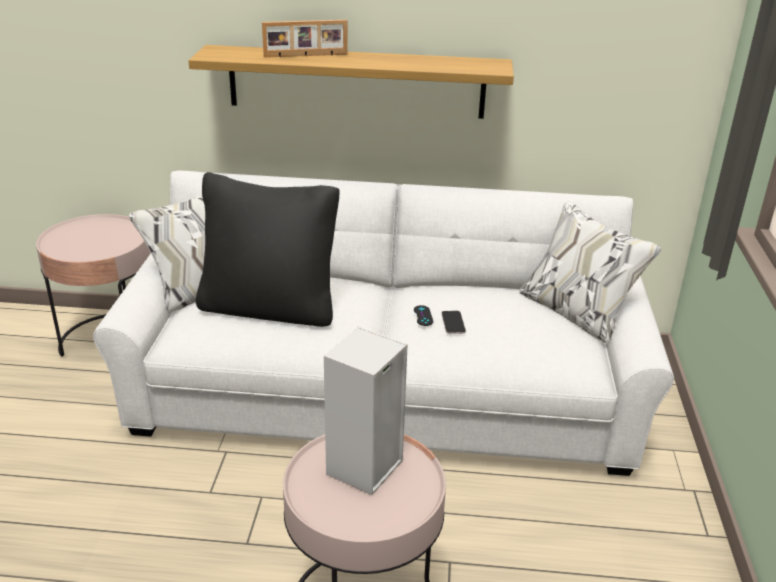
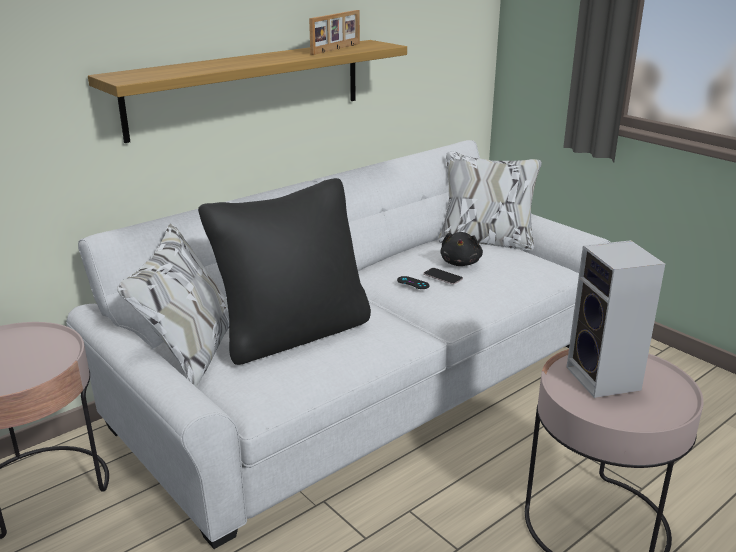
camera: 45 degrees left, 5 degrees down
picture frame [262,20,347,58] -> picture frame moved to [309,10,360,55]
none -> black plush toy [440,232,483,266]

